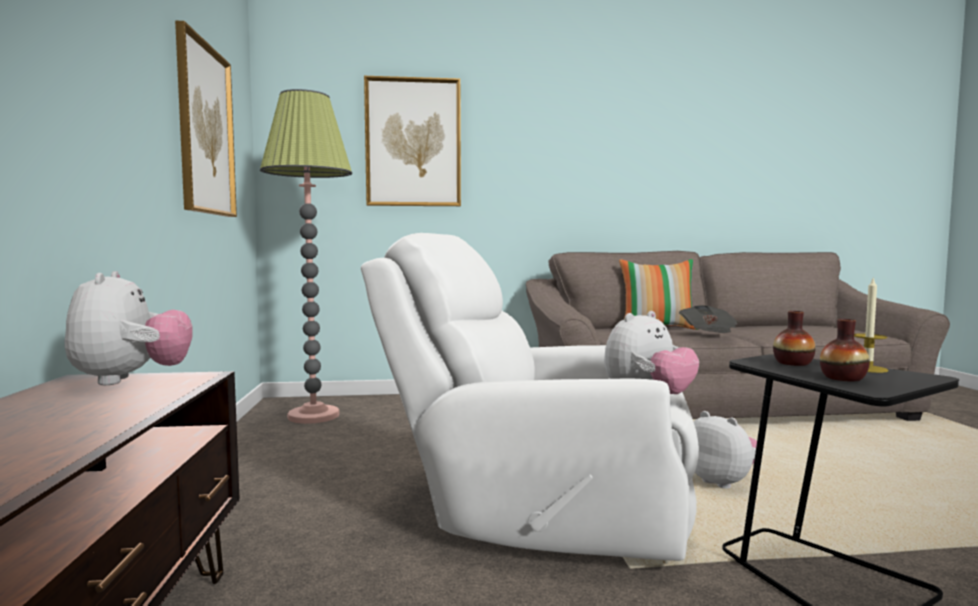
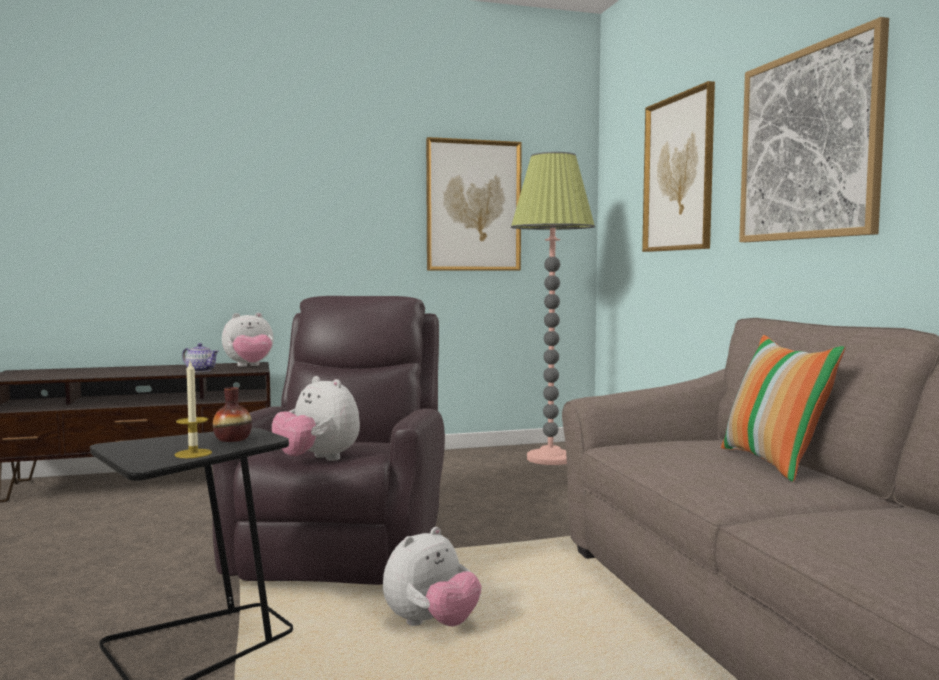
camera: 80 degrees right, 0 degrees up
white armchair [361,233,699,561] -> brown armchair [212,296,445,585]
newspaper [679,305,738,333] -> none
vase [820,319,870,381] -> none
none -> teapot [182,343,219,372]
none -> picture [739,17,889,242]

